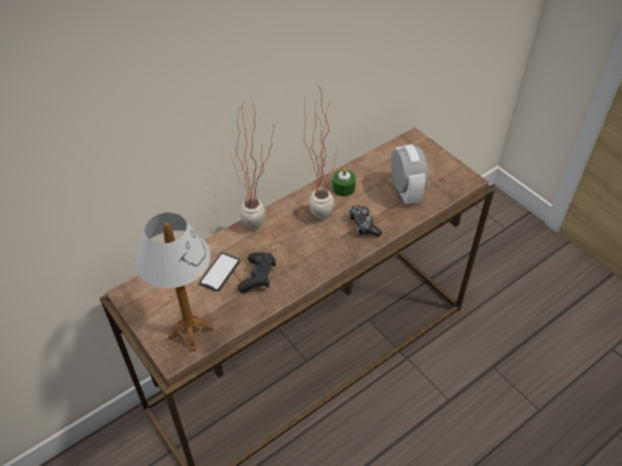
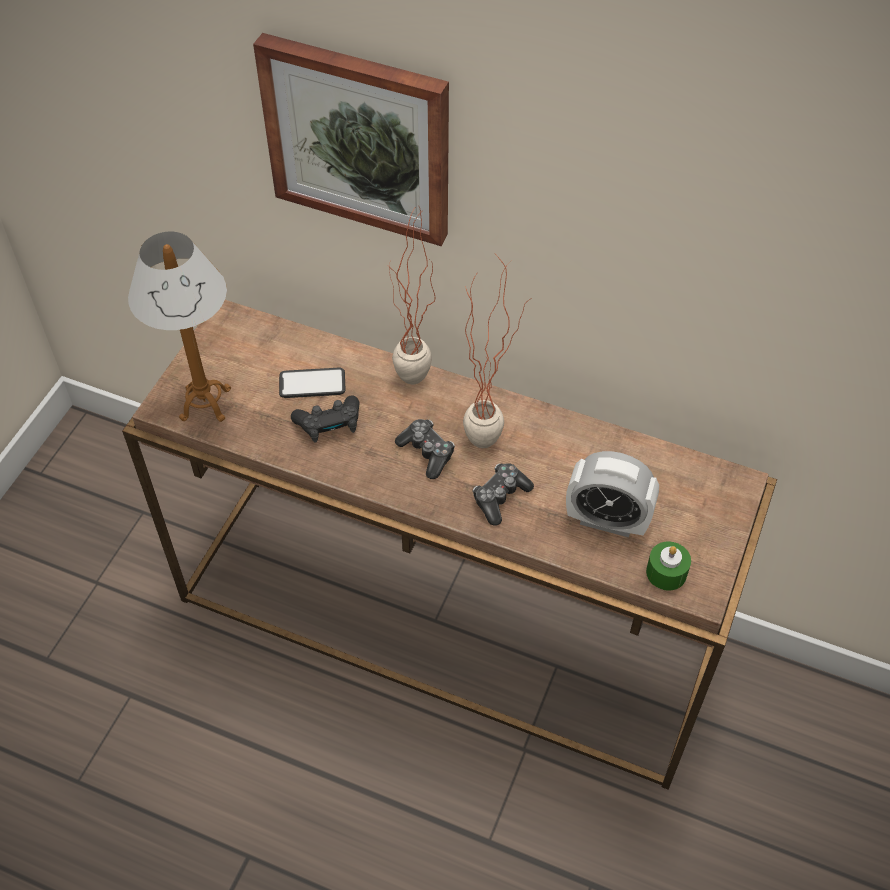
camera: 60 degrees right, 5 degrees up
green candle [332,168,356,196] -> green candle moved to [646,541,691,591]
alarm clock [391,144,428,204] -> alarm clock turned 60 degrees clockwise [566,451,659,537]
none -> picture [253,33,449,246]
none -> game controller [395,419,455,479]

